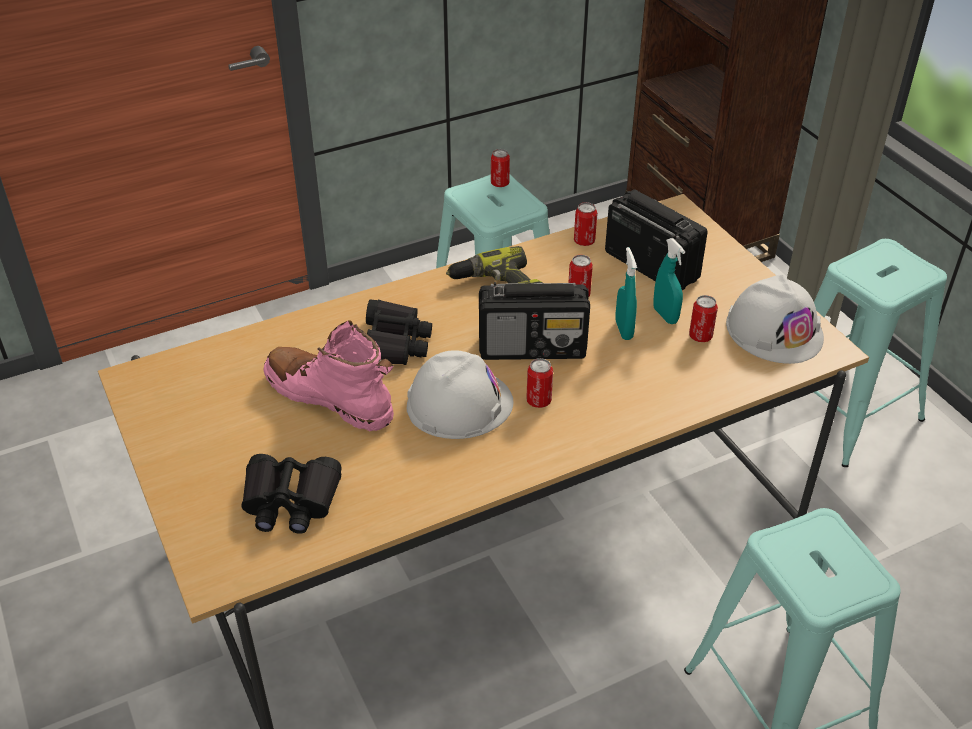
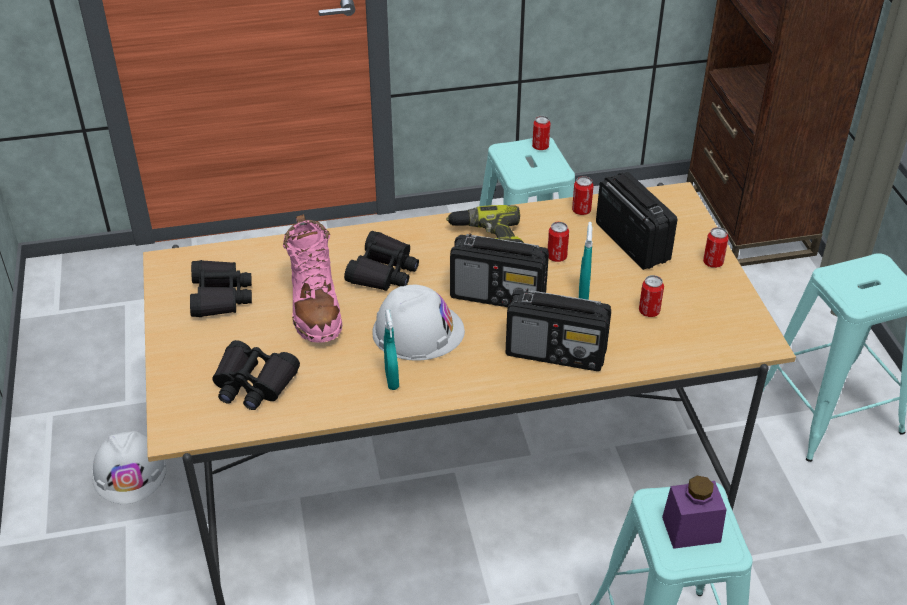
camera: 15 degrees right, 0 degrees up
pink boot [264,321,394,431] -> pink boot turned 150 degrees counterclockwise [283,214,342,343]
can [527,358,553,408] -> can moved to [703,227,728,268]
turquoise spray bottle [653,238,685,324] -> turquoise spray bottle moved to [384,309,399,390]
white hard hat [726,275,824,364] -> white hard hat moved to [92,431,167,504]
none -> black binoculars [190,260,252,317]
none -> radio [506,288,611,371]
none -> purple jar [662,476,727,549]

